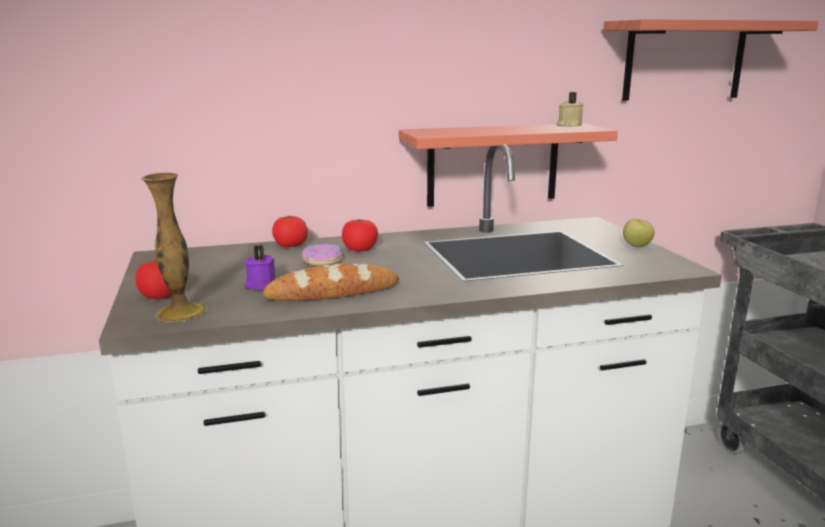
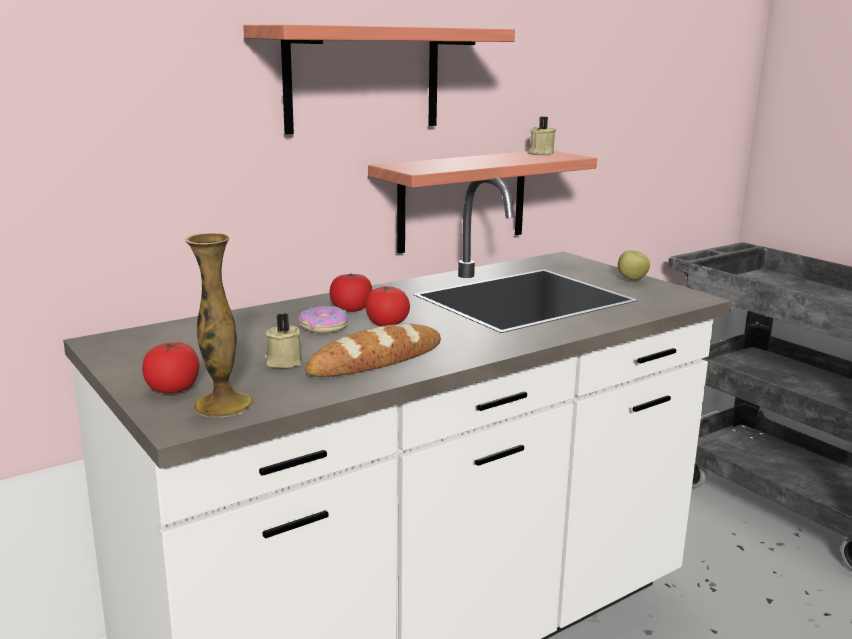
camera: 20 degrees left, 0 degrees up
purple candle [244,245,275,290] -> beige candle [265,313,302,368]
tomato [272,216,308,247] -> tomato moved to [366,286,410,326]
shelf [603,19,819,101] -> shelf moved to [243,25,515,134]

